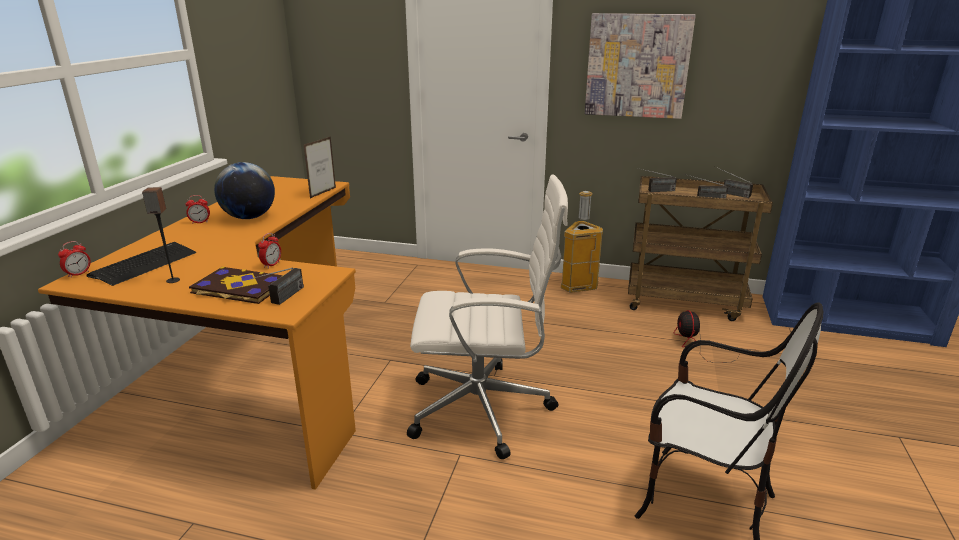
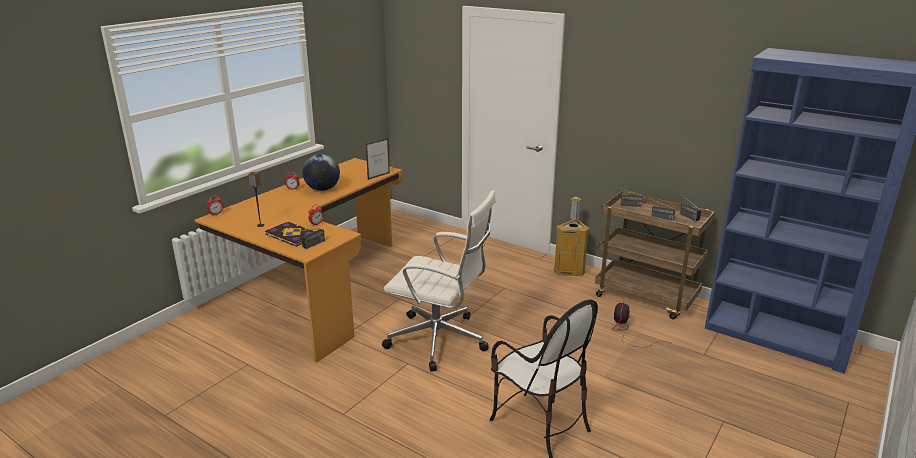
camera: 20 degrees right, 0 degrees up
keyboard [86,242,196,286] -> none
picture [585,13,696,119] -> none

